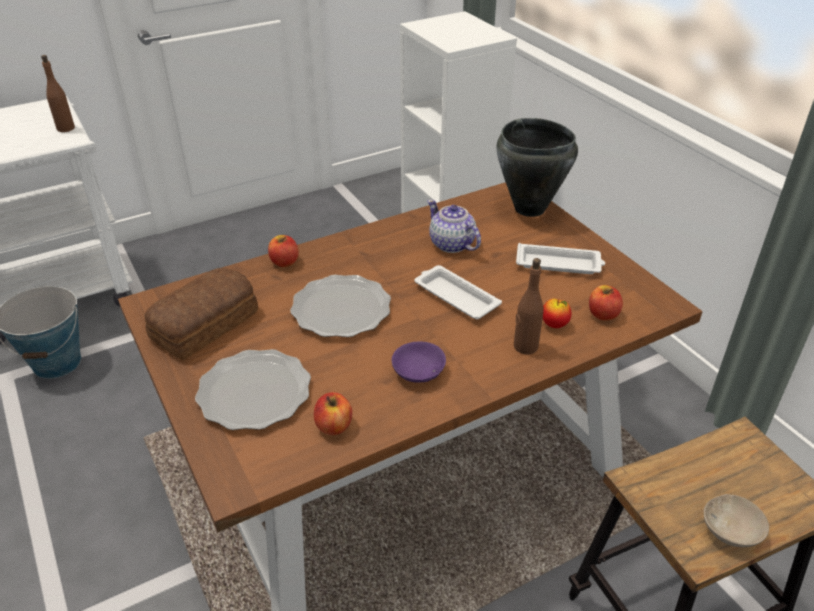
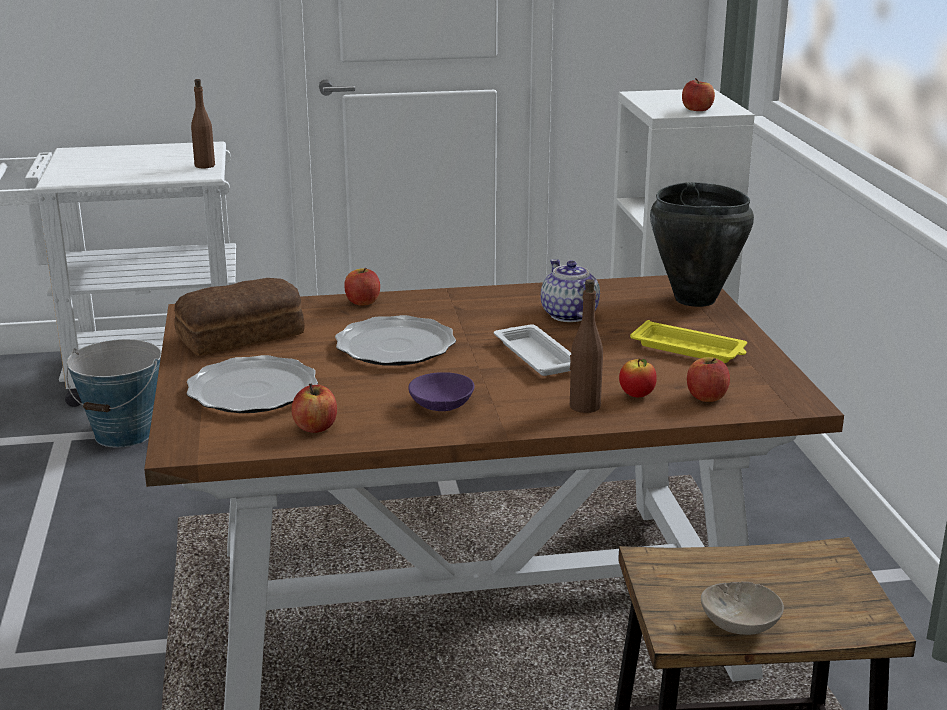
camera: 20 degrees right, 15 degrees down
white tray [516,243,605,274] -> yellow tray [630,320,747,363]
none -> apple [682,78,715,111]

